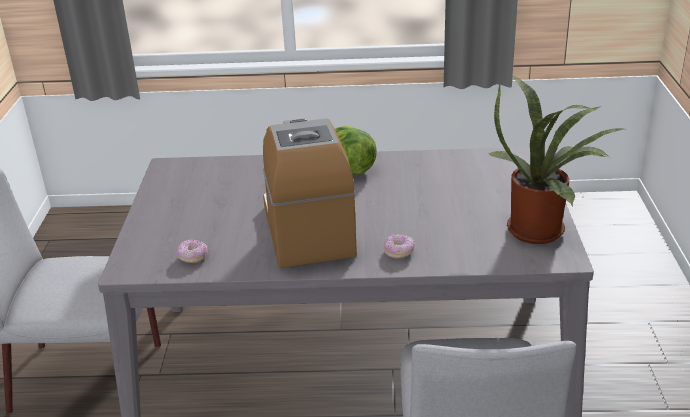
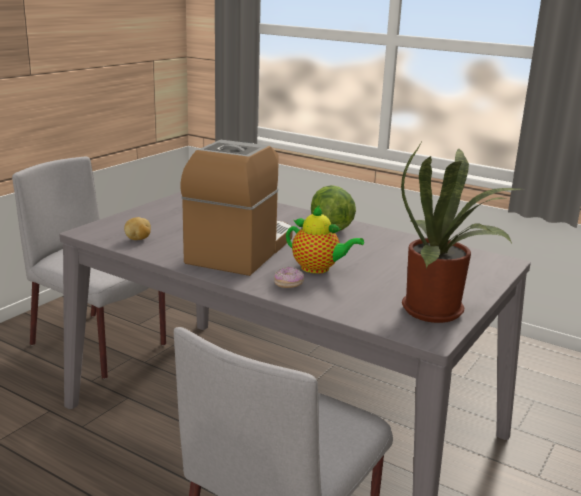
camera: 30 degrees right, 10 degrees down
donut [176,240,207,263] -> potato [124,217,151,240]
none -> teapot [286,205,364,274]

